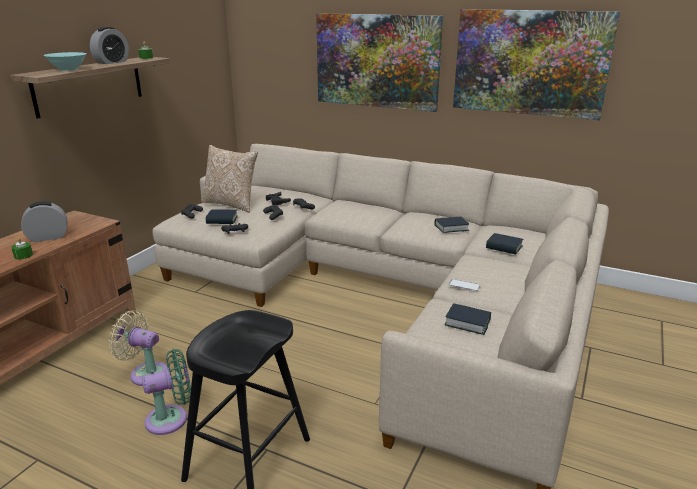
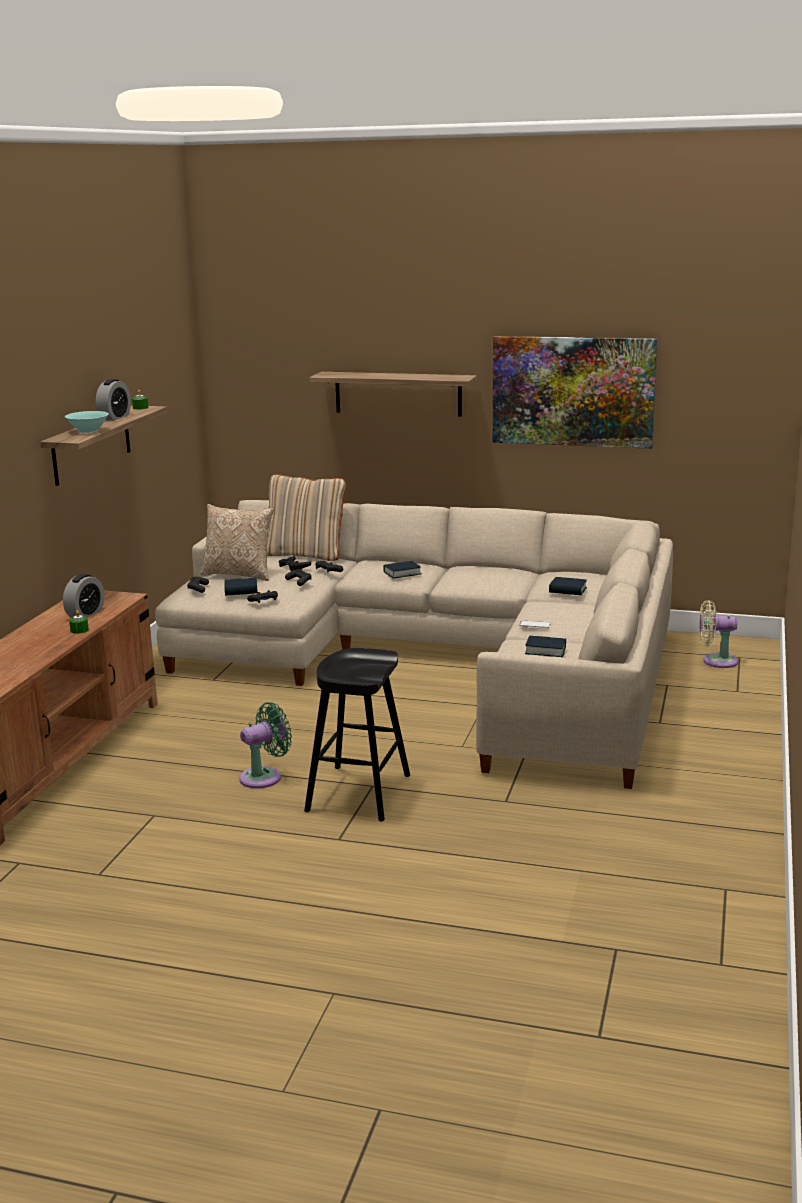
camera: 10 degrees left, 5 degrees down
alarm clock [21,201,68,242] -> alarm clock turned 150 degrees clockwise [63,574,104,618]
beige fan [109,310,168,386] -> beige fan moved to [699,600,738,668]
picture [316,13,443,112] -> shelf [310,372,477,416]
book [435,217,469,233] -> book moved to [383,561,422,578]
none -> beige pillow [267,474,347,561]

